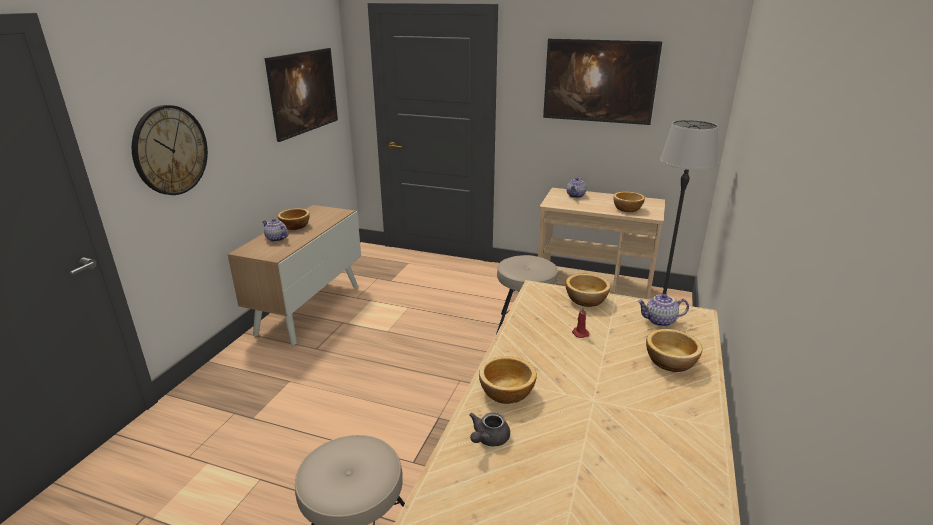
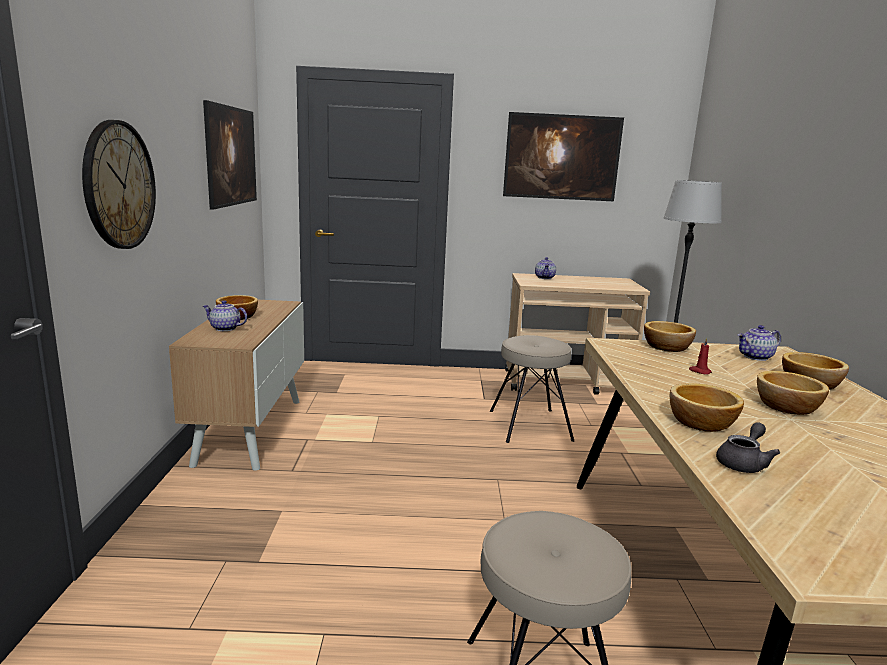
camera: 20 degrees left, 10 degrees down
grey teapot [469,412,510,446] -> grey teapot turned 150 degrees counterclockwise [716,422,780,473]
bowl [613,191,645,212] -> bowl moved to [757,371,829,415]

